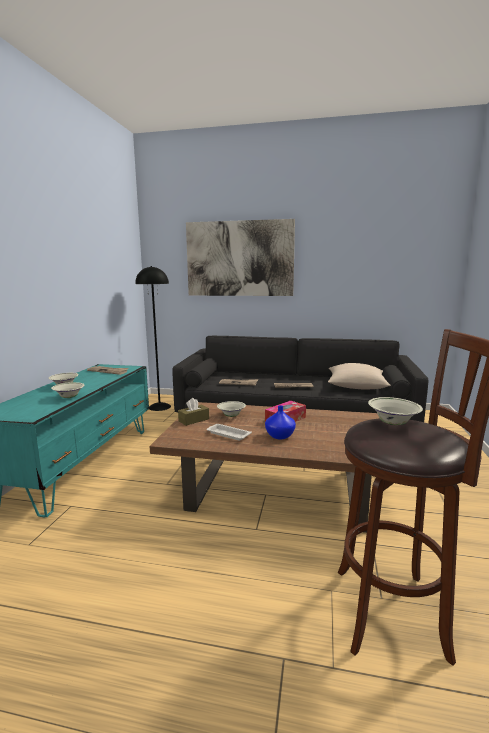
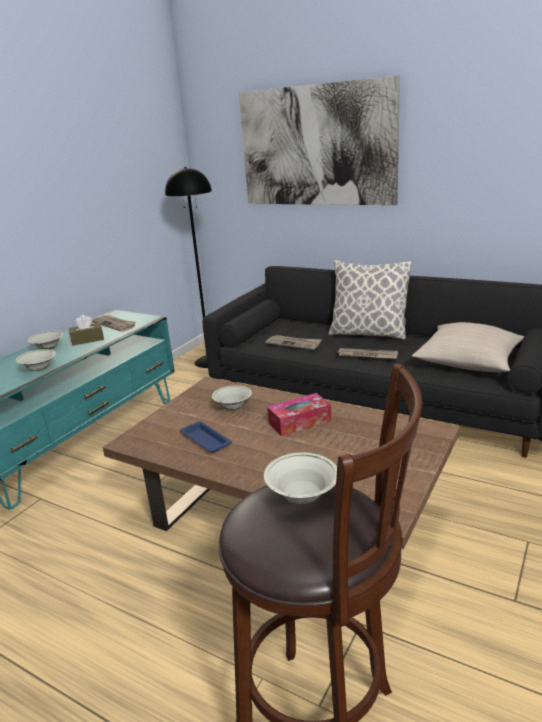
camera: 20 degrees right, 10 degrees up
brown tissue box [178,398,209,426] -> brown tissue box moved to [69,315,104,345]
white tray [206,424,252,441] -> blue tray [180,421,232,453]
blue vase [265,405,296,439] -> none
none -> pillow [329,260,412,339]

